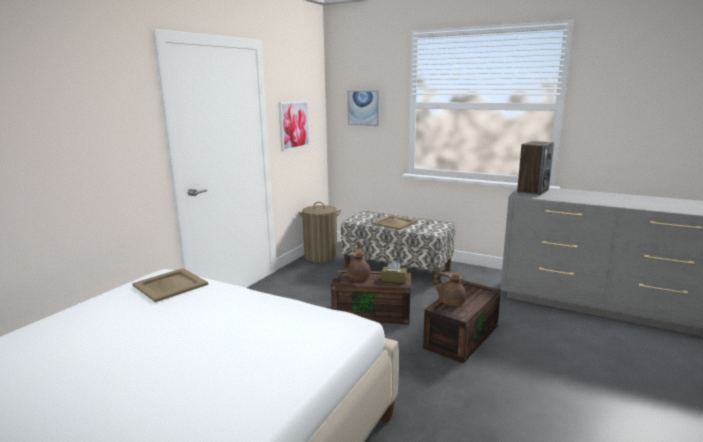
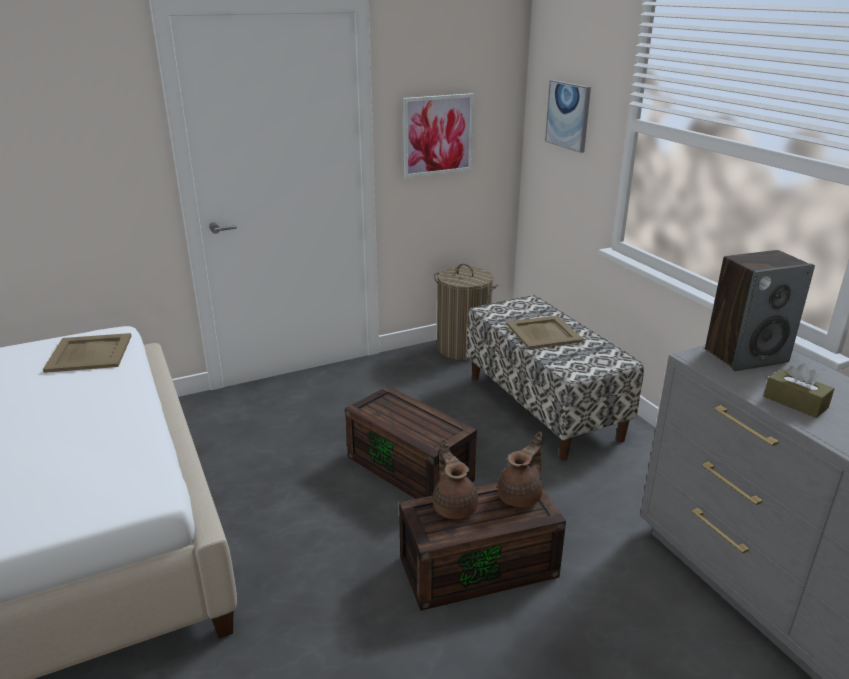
camera: 35 degrees right, 10 degrees up
brown teapot [347,242,371,280] -> brown teapot moved to [497,431,543,507]
brown tissue box [382,261,407,283] -> brown tissue box moved to [764,363,834,418]

